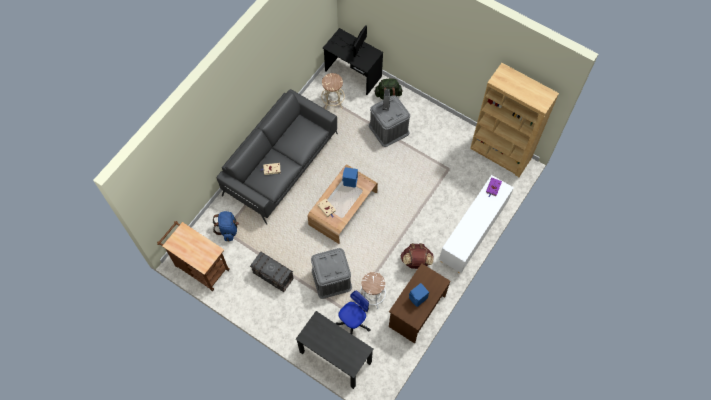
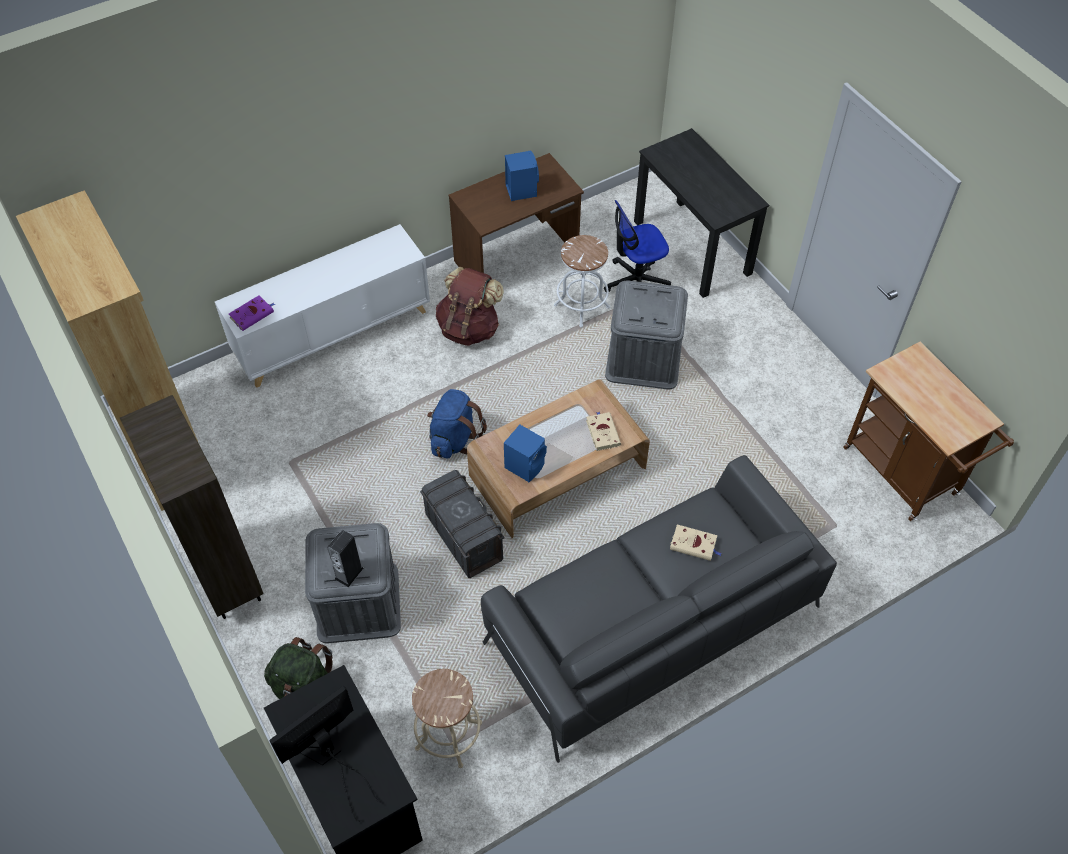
camera: 155 degrees left, 10 degrees down
blue backpack [213,211,239,241] -> blue backpack moved to [427,389,487,458]
grey storage box [250,252,293,292] -> grey storage box moved to [420,470,505,578]
none -> brown bookcase [120,395,263,619]

